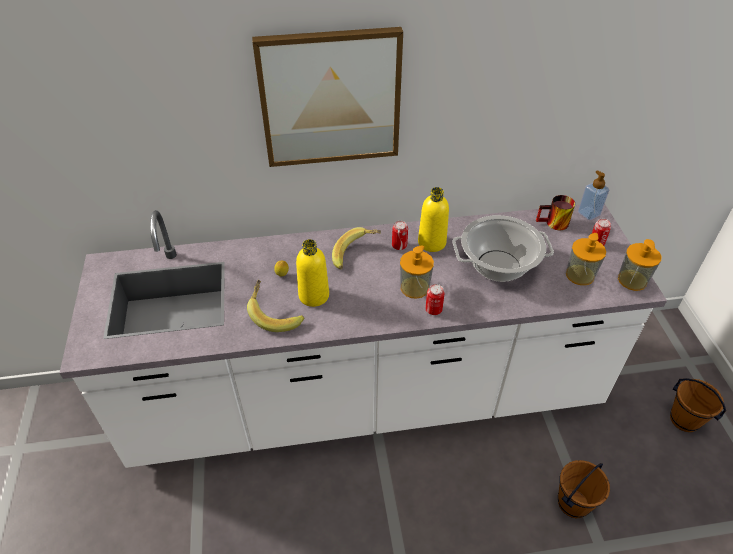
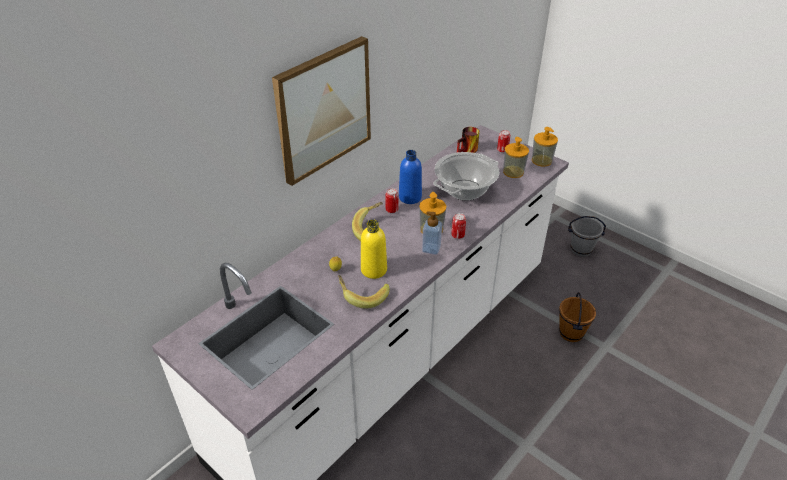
camera: 40 degrees left, 5 degrees down
yellow bottle [418,187,449,252] -> blue bottle [399,150,422,204]
soap dispenser [578,170,609,220] -> soap dispenser moved to [422,212,442,255]
brown bucket [670,378,726,432] -> grey bucket [568,216,606,257]

